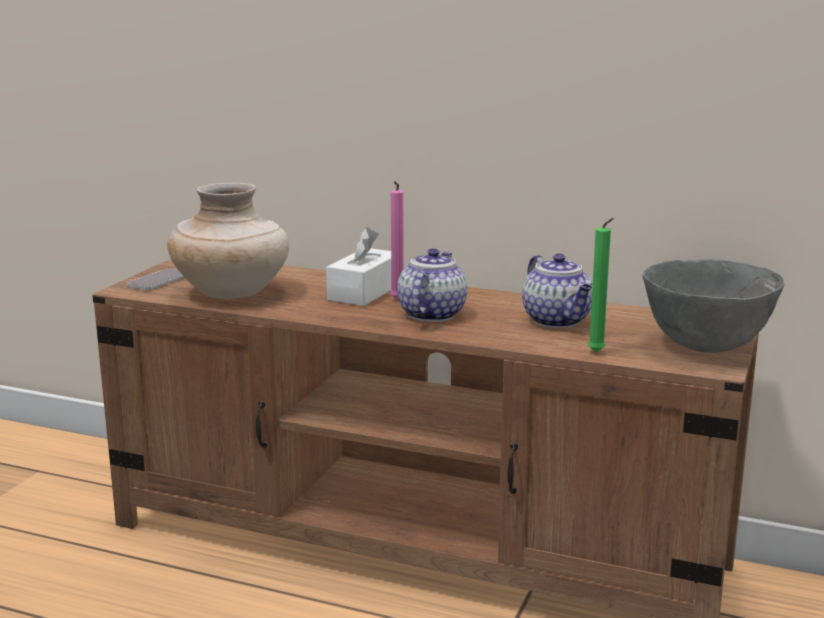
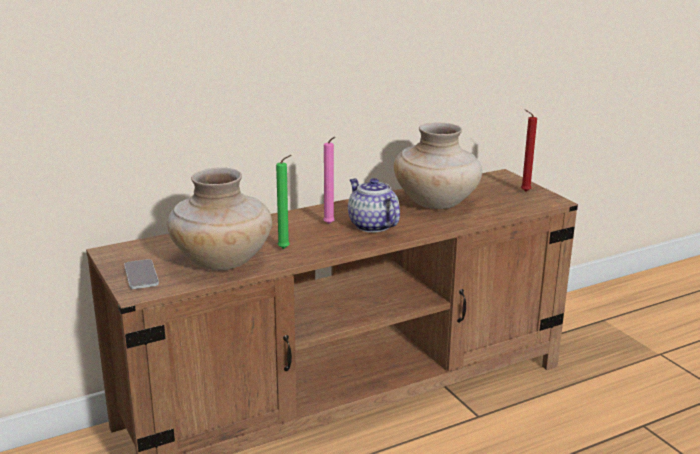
camera: 50 degrees left, 5 degrees up
white tissue box [326,227,391,306] -> none
teapot [522,253,593,328] -> beige vase [394,122,482,209]
green candle [588,218,614,352] -> green candle moved to [276,155,292,249]
grey bowl [643,259,784,352] -> red candle [521,110,537,192]

